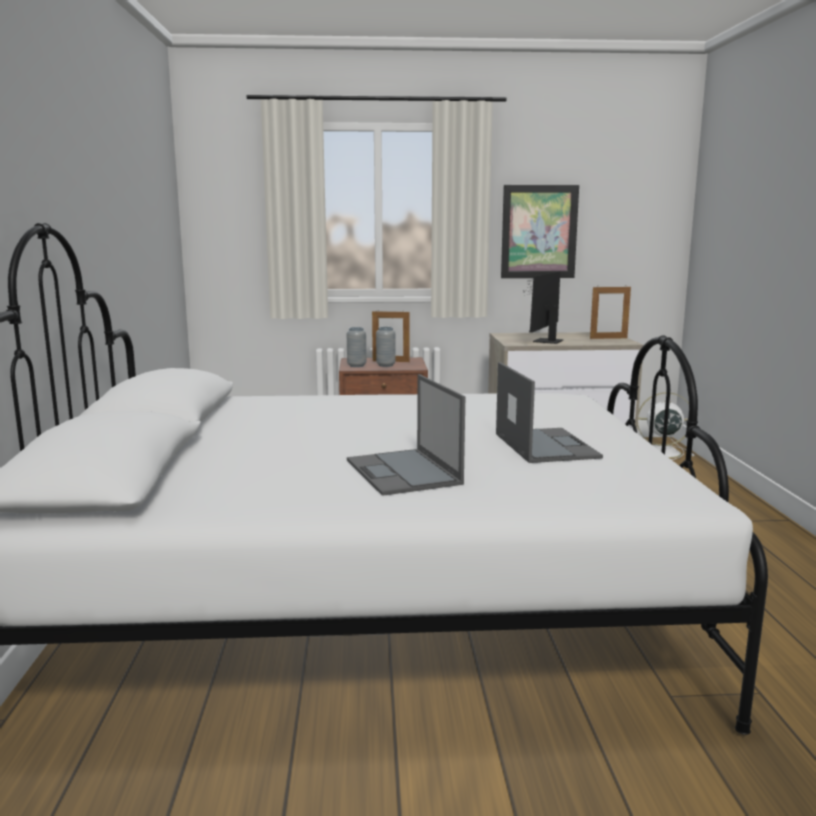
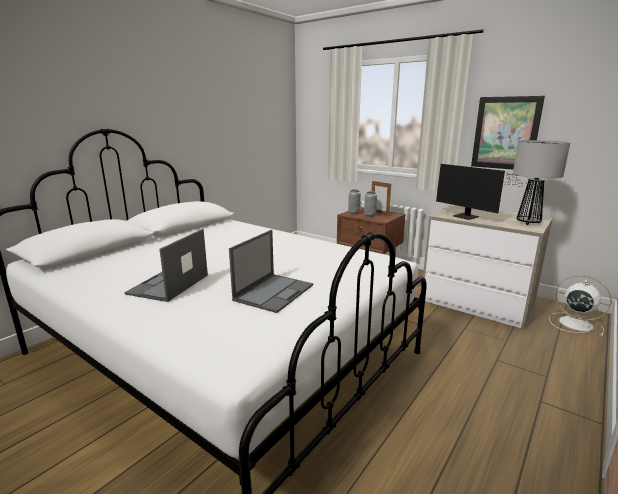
camera: 40 degrees right, 5 degrees up
monitor [525,271,563,344] -> monitor turned 105 degrees counterclockwise [436,164,526,220]
picture frame [590,285,631,339] -> table lamp [513,140,570,225]

